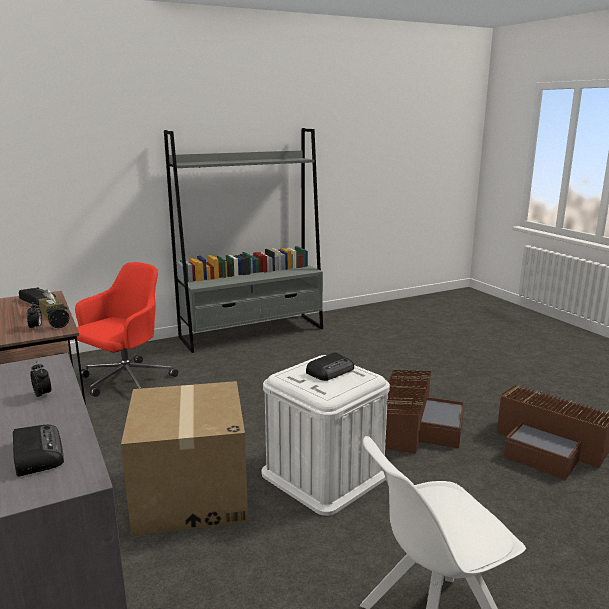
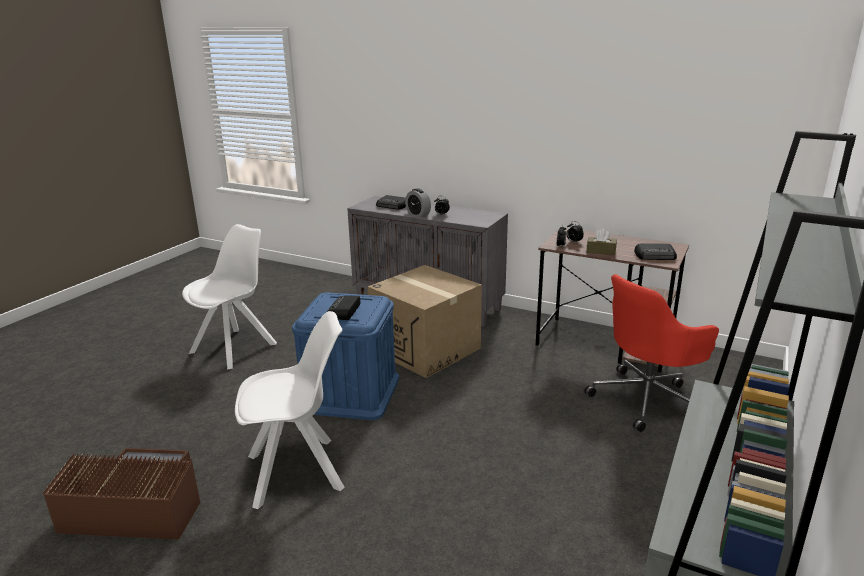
camera: 145 degrees right, 5 degrees up
red office chair [75,262,178,397] -> red office chair turned 60 degrees clockwise [584,274,719,432]
white storage box [262,355,390,516] -> blue storage box [292,293,399,420]
brown storage box [385,370,464,454] -> white chair [235,311,345,509]
none -> alarm clock [405,188,431,217]

